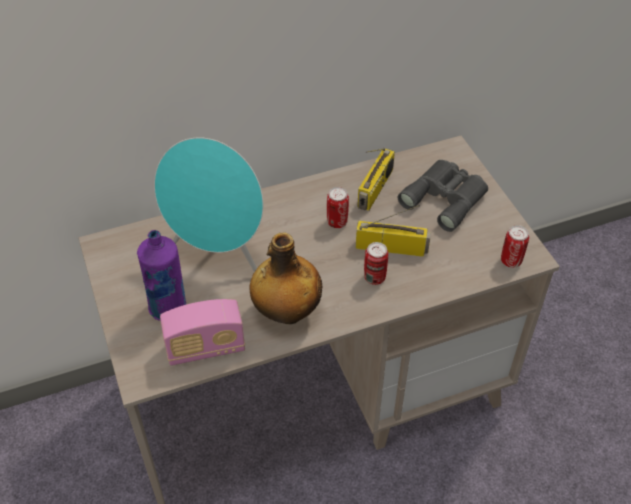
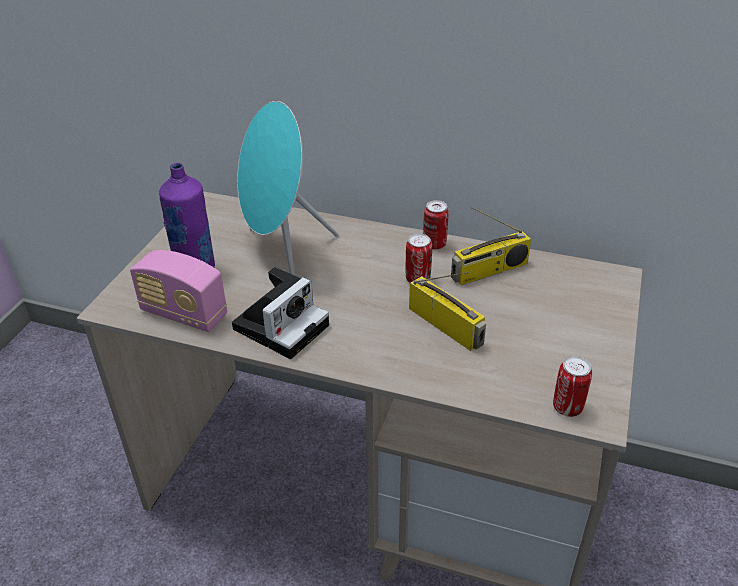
camera: 40 degrees right, 10 degrees down
bottle [250,233,322,324] -> camera [232,267,329,359]
can [364,242,388,285] -> can moved to [423,200,449,250]
grey binoculars [398,160,488,232] -> none

